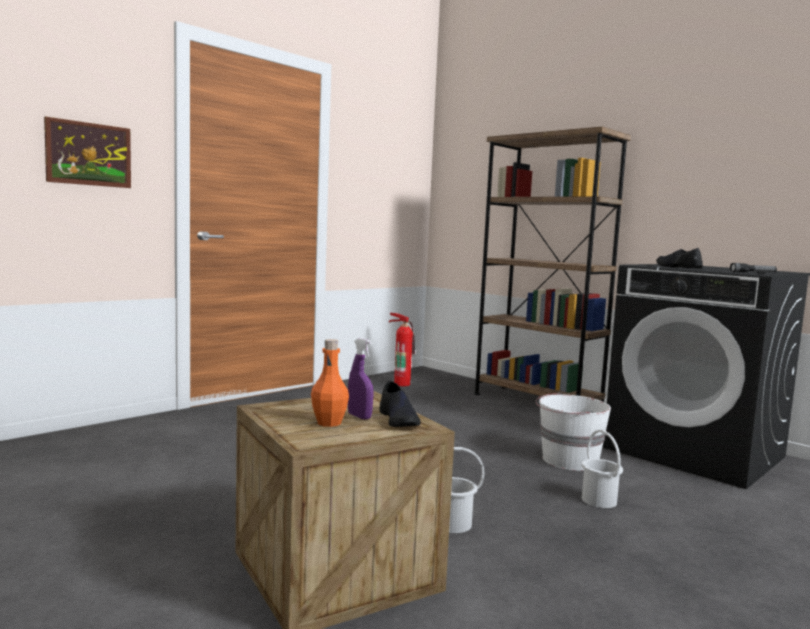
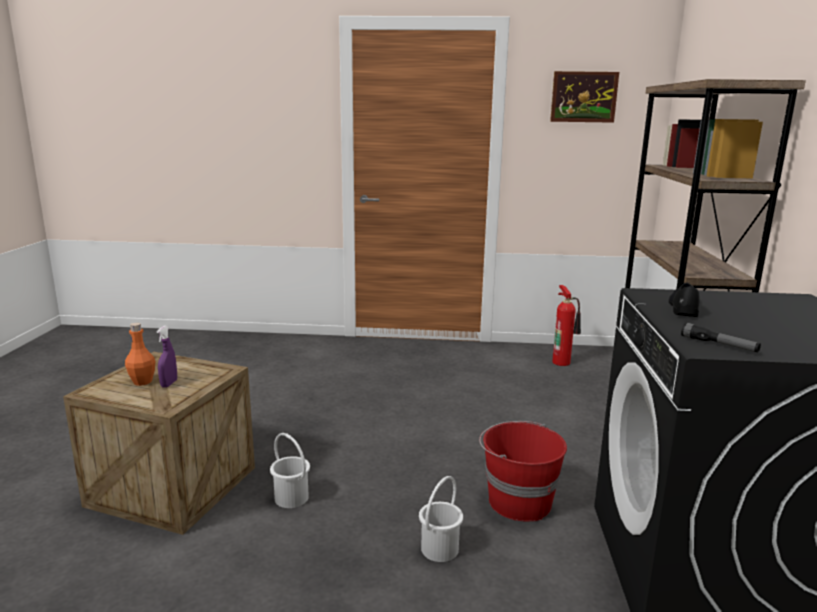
camera: 50 degrees right, 10 degrees up
picture [44,117,131,188] -> picture moved to [550,71,619,123]
black shoe [379,381,420,427] -> none
white bucket [535,392,611,471] -> red bucket [479,421,567,521]

